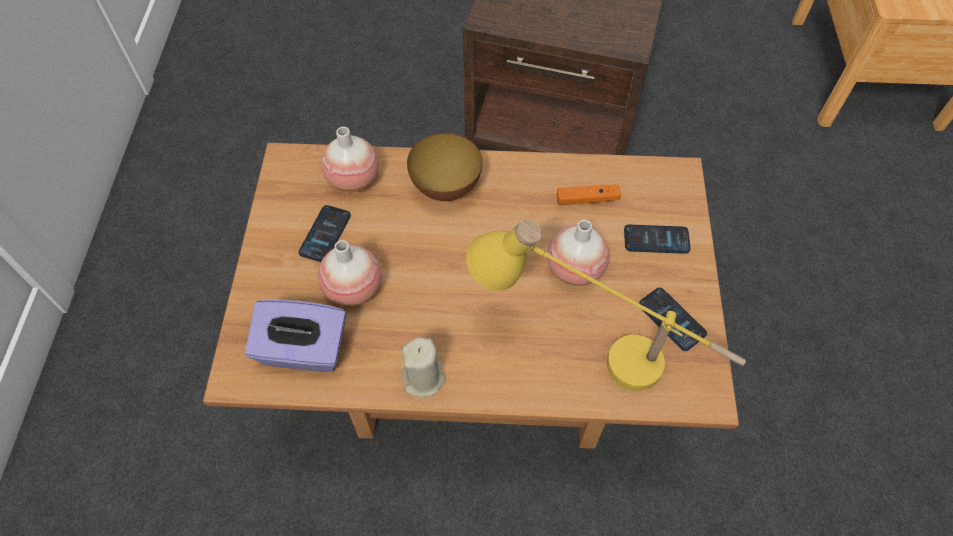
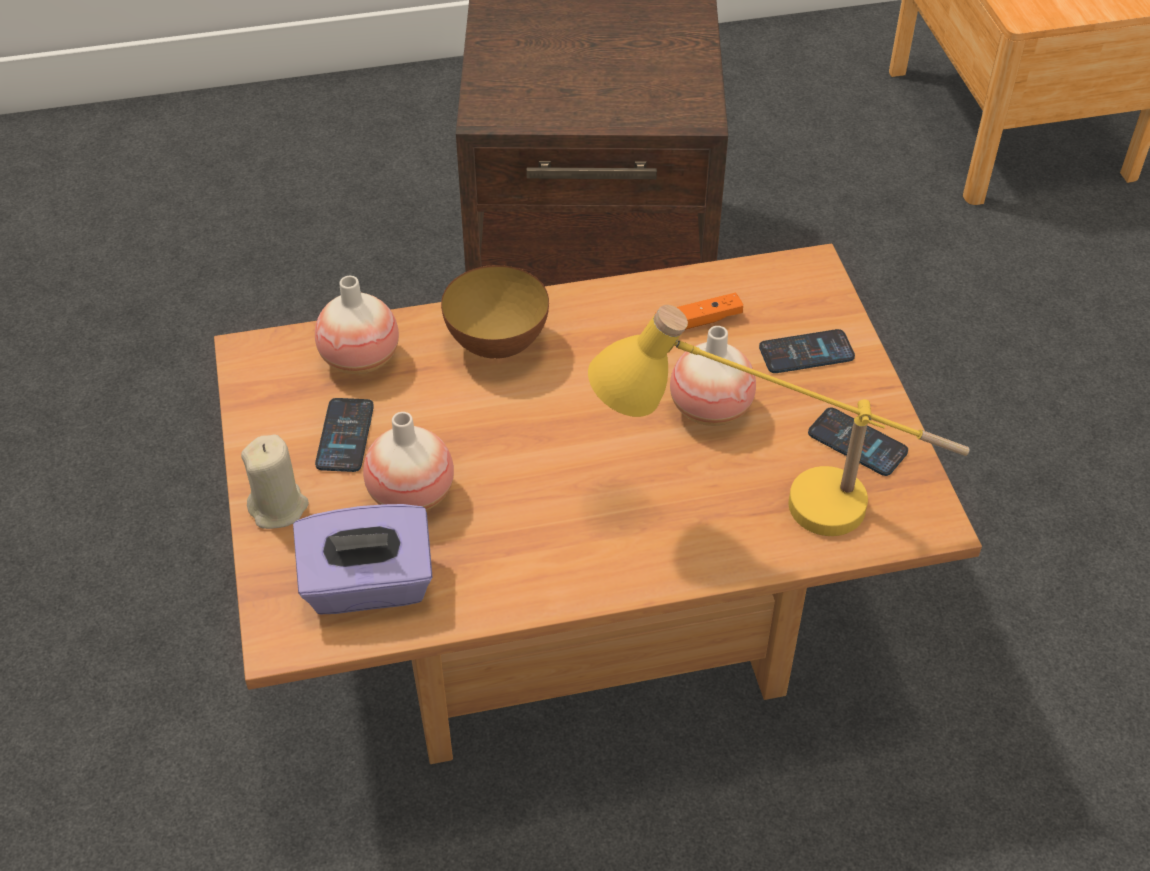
camera: 15 degrees left, 10 degrees down
beige candle [402,337,446,397] -> beige candle moved to [241,434,309,529]

